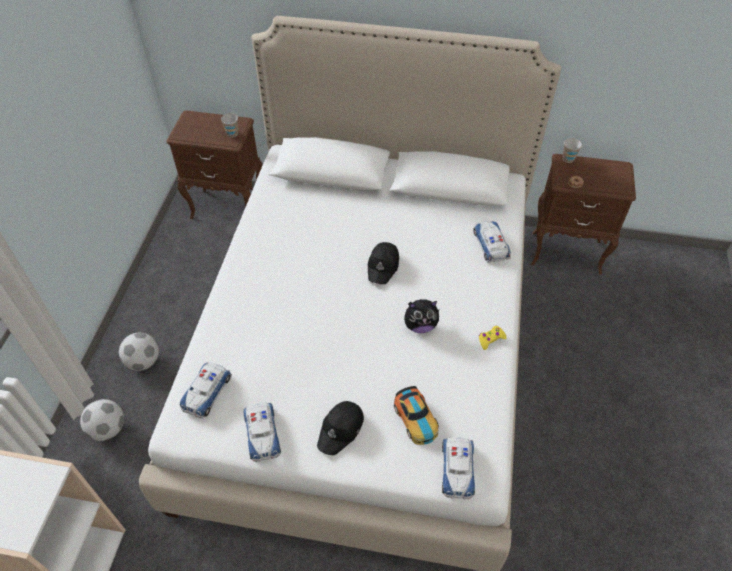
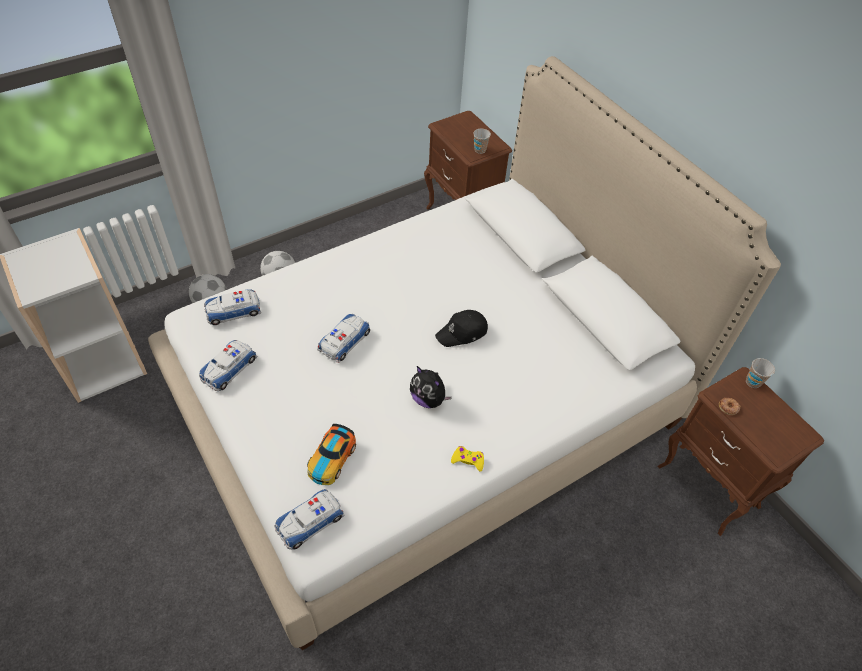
camera: 45 degrees right, 0 degrees up
black cap [317,401,364,455] -> none
toy car [473,221,511,263] -> toy car moved to [317,314,370,363]

